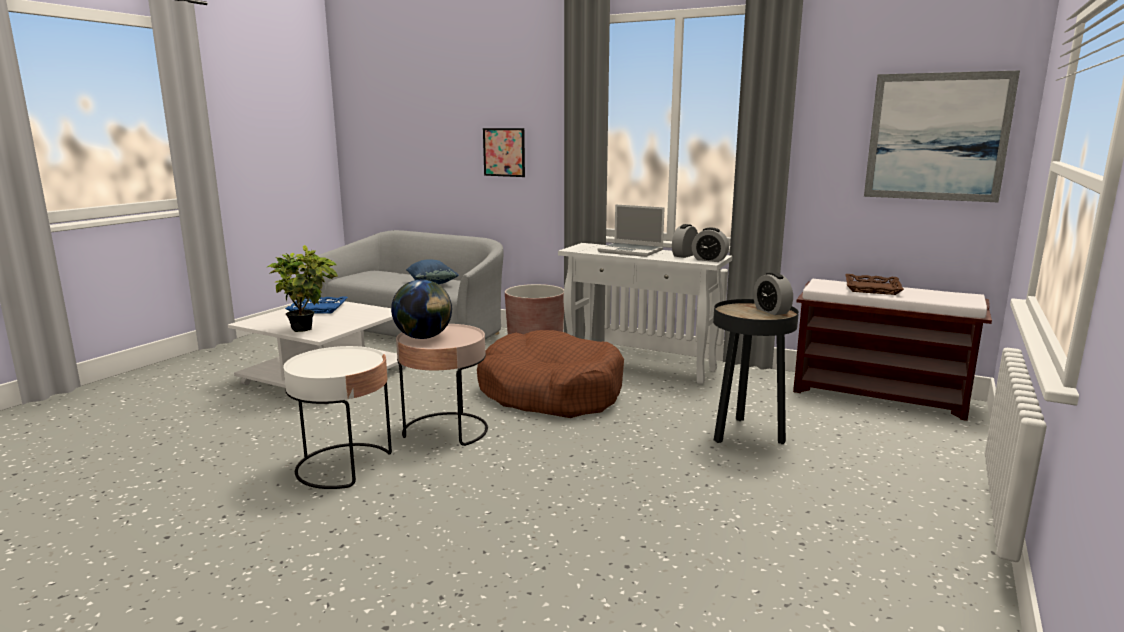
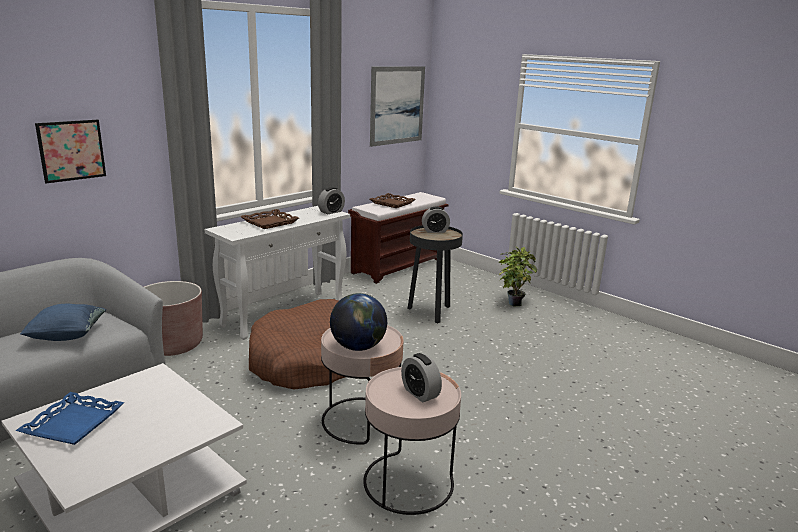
camera: 75 degrees left, 5 degrees up
potted plant [268,245,338,332] -> potted plant moved to [499,247,537,306]
white side table [283,346,392,489] -> pink side table [363,367,461,515]
laptop [598,204,665,257] -> brown tray [240,209,299,229]
alarm clock [672,224,698,258] -> alarm clock moved to [401,353,442,403]

